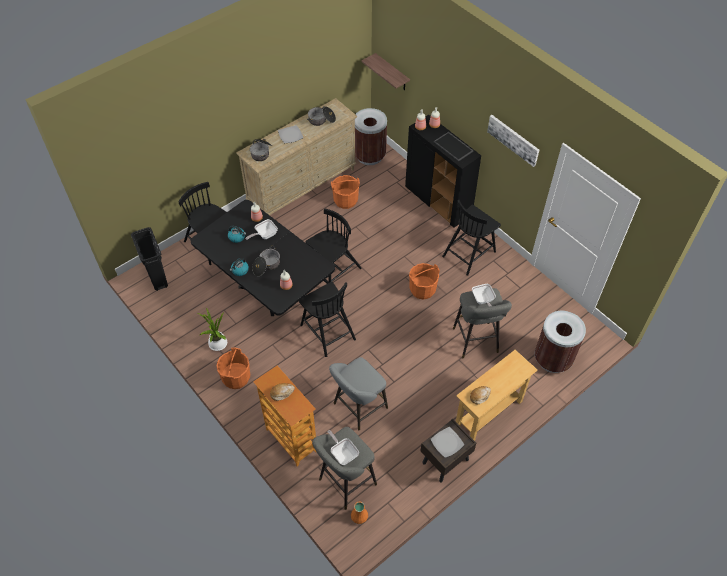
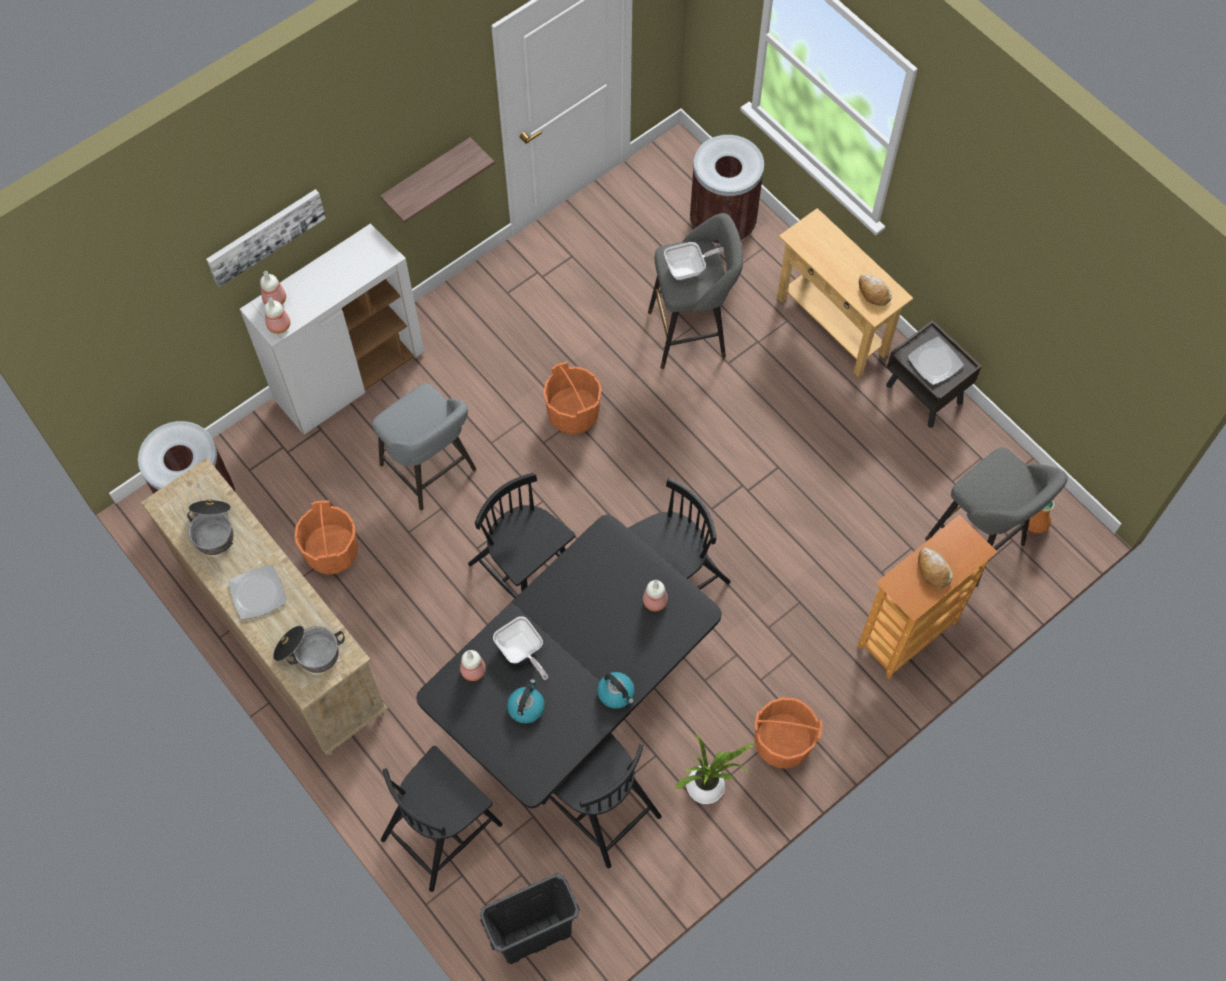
camera: 90 degrees left, 10 degrees up
cooking pot [252,246,280,276] -> none
frying pan [327,430,359,465] -> none
grey stool [329,357,388,430] -> grey stool moved to [373,383,476,510]
shelf [361,53,410,91] -> shelf moved to [380,137,495,223]
black cabinet [405,115,481,228] -> white cabinet [240,223,424,435]
tray [434,132,474,161] -> none
black chair [442,200,501,276] -> black chair moved to [542,733,661,868]
picture [487,115,539,167] -> picture moved to [206,189,326,287]

